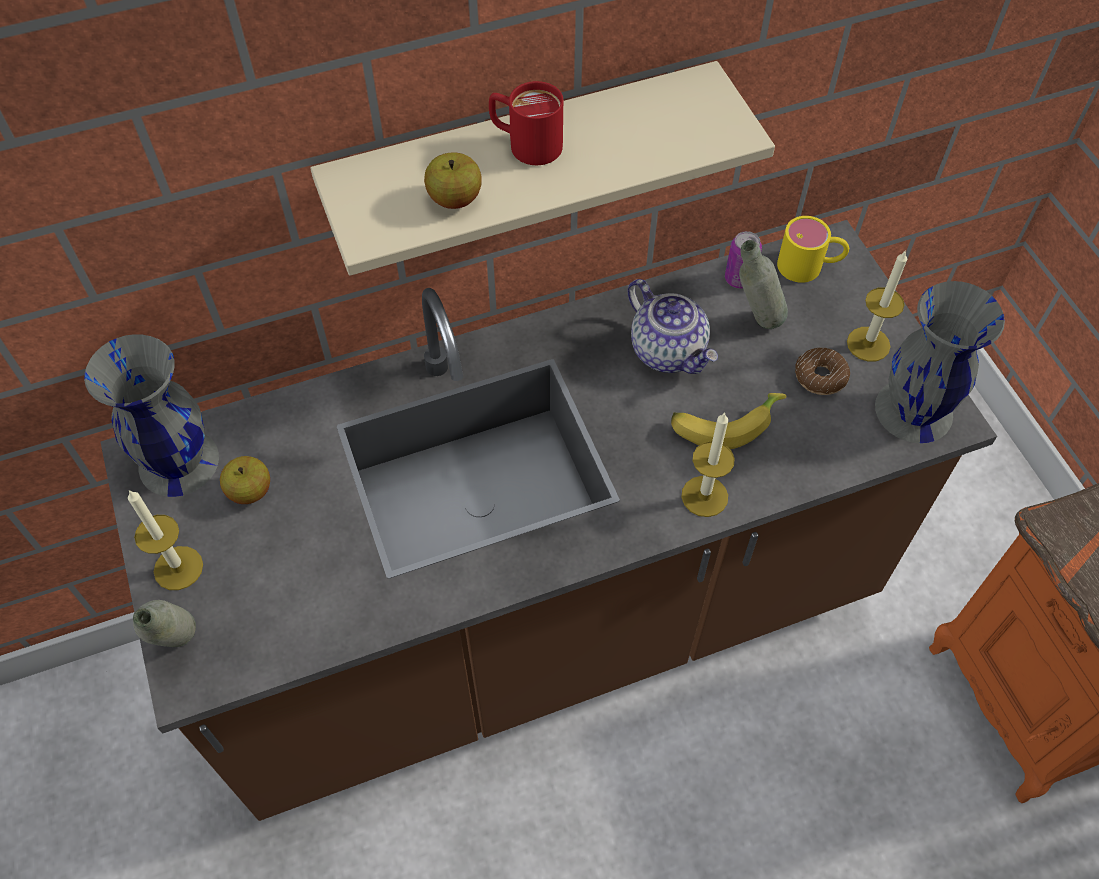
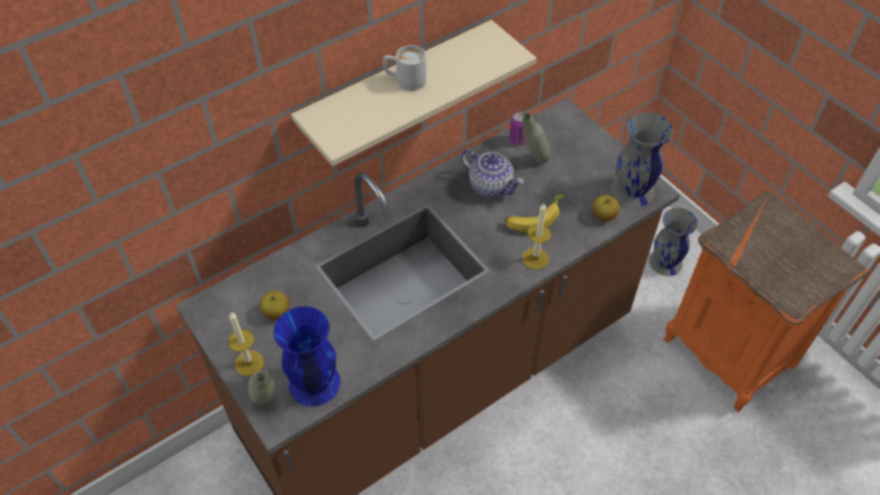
camera: 15 degrees left, 5 degrees down
grey vase [84,334,219,497] -> grey vase moved to [649,208,698,276]
apple [424,152,482,209] -> apple moved to [593,195,620,221]
red mug [489,81,563,165] -> white mug [383,45,426,91]
yellow mug [777,216,849,283] -> none
donut [795,348,850,395] -> none
candle [847,250,907,361] -> none
none -> blue vase [274,306,340,406]

